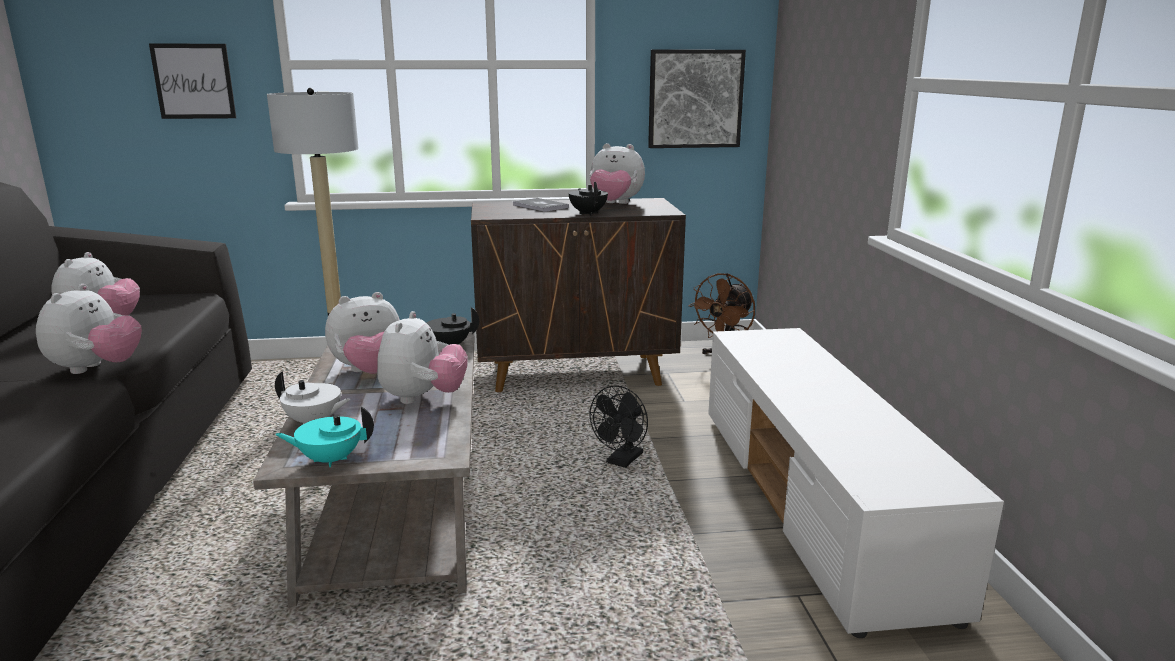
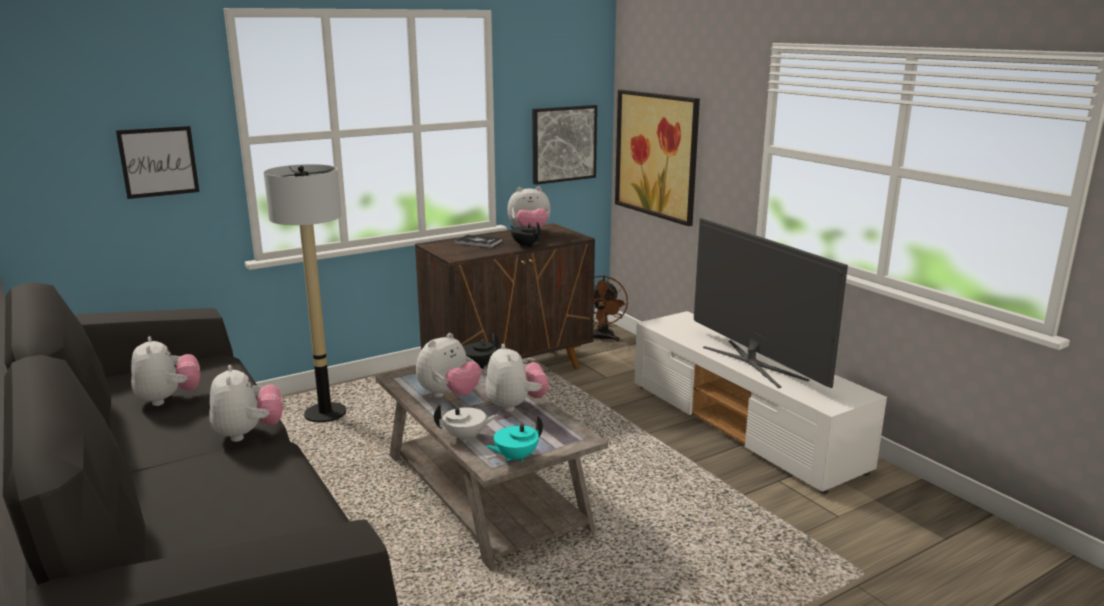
camera: 25 degrees left, 0 degrees up
black fan [590,386,648,468] -> none
none -> picture [615,90,700,226]
none -> television [694,218,848,388]

